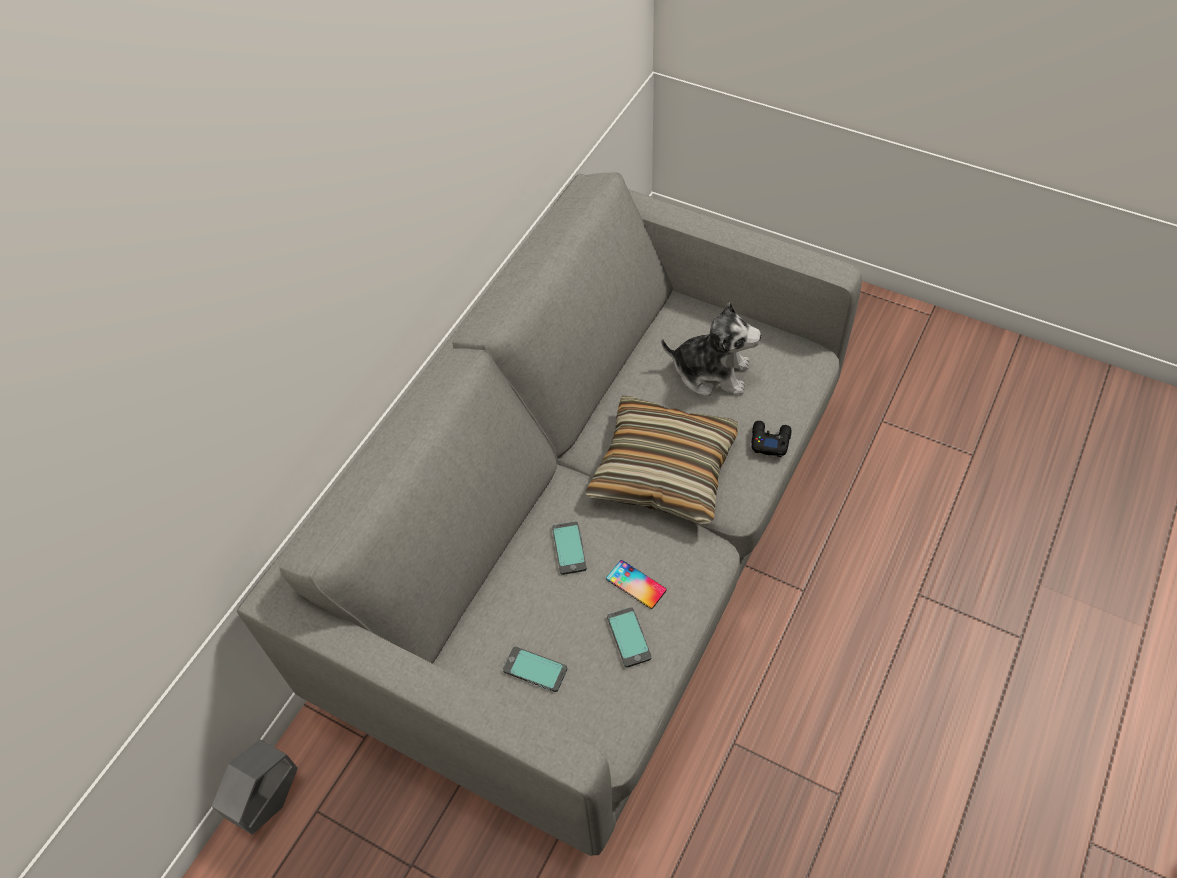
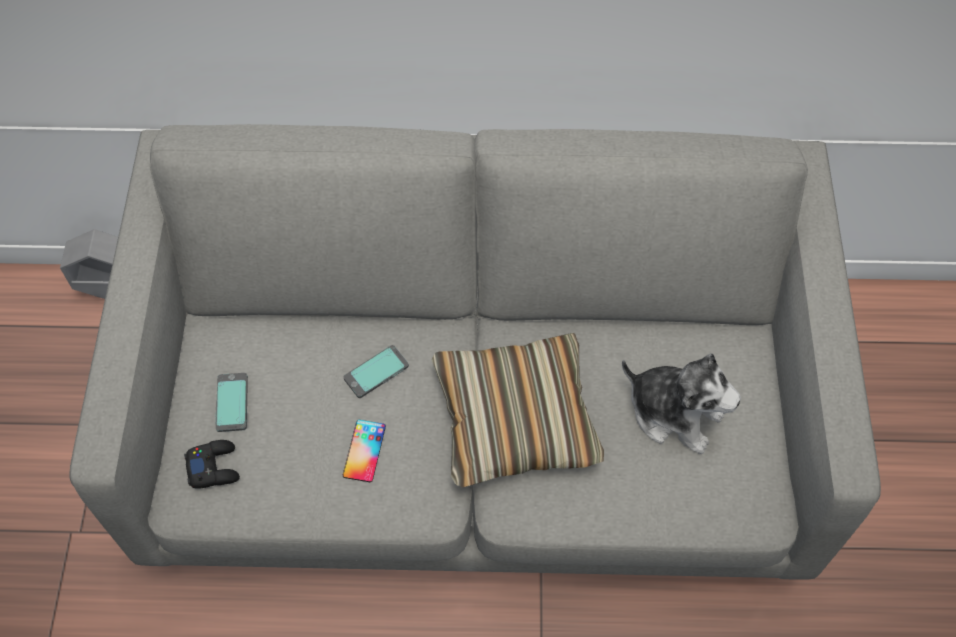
camera: 60 degrees right, 5 degrees up
phone [607,607,651,668] -> none
plush toy [661,302,761,396] -> plush toy turned 45 degrees counterclockwise [622,353,741,454]
black game controller [751,421,791,457] -> black game controller moved to [184,440,240,489]

